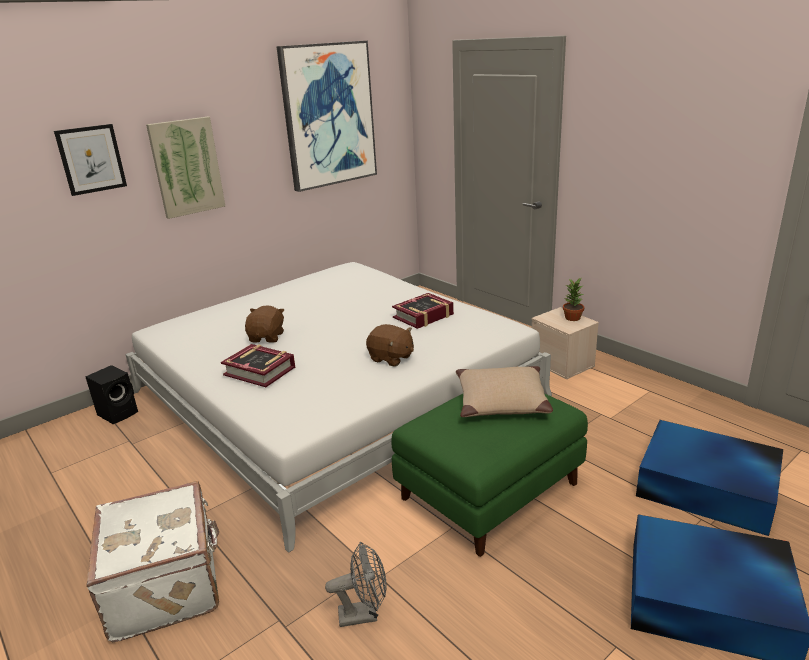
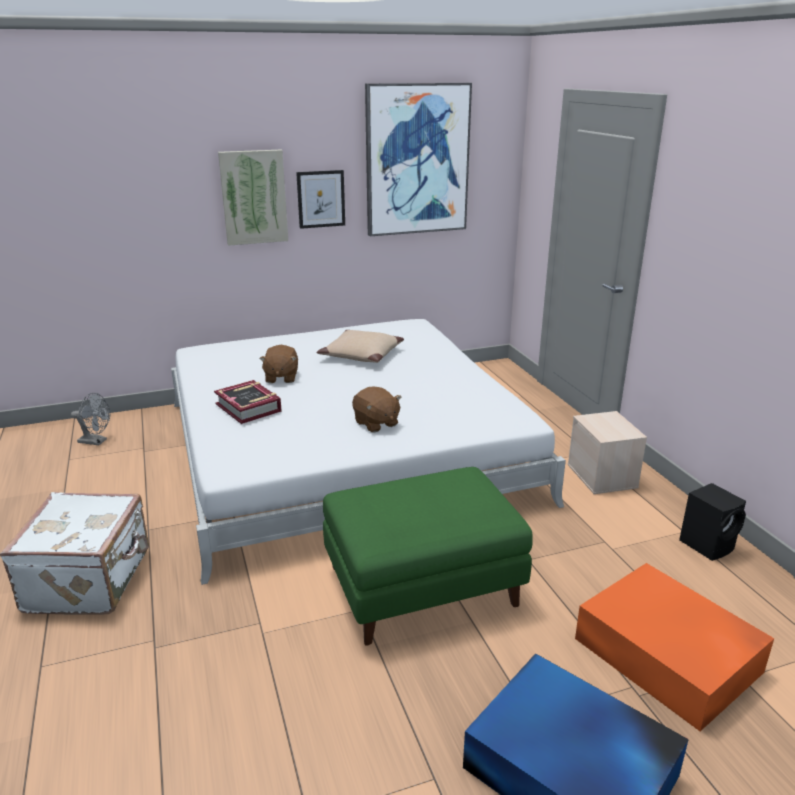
camera: 20 degrees right, 0 degrees up
picture [54,124,127,196] -> picture moved to [296,170,345,229]
black speaker [85,365,138,424] -> black speaker moved to [679,483,746,561]
brown plush toy [245,305,284,343] -> brown plush toy turned 150 degrees clockwise [260,345,298,383]
grey fan [325,542,387,627] -> grey fan moved to [71,393,110,445]
book [392,293,454,329] -> none
beige pillow [456,366,553,417] -> beige pillow moved to [317,330,404,363]
potted plant [563,278,584,321] -> none
blue storage box [636,420,783,536] -> orange storage box [575,563,774,731]

